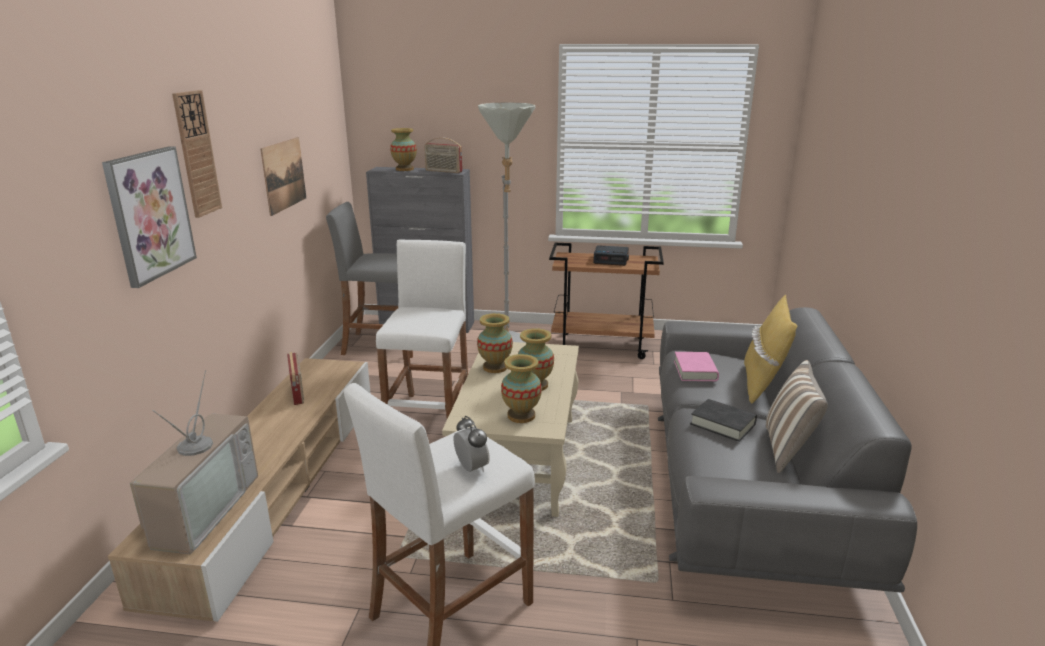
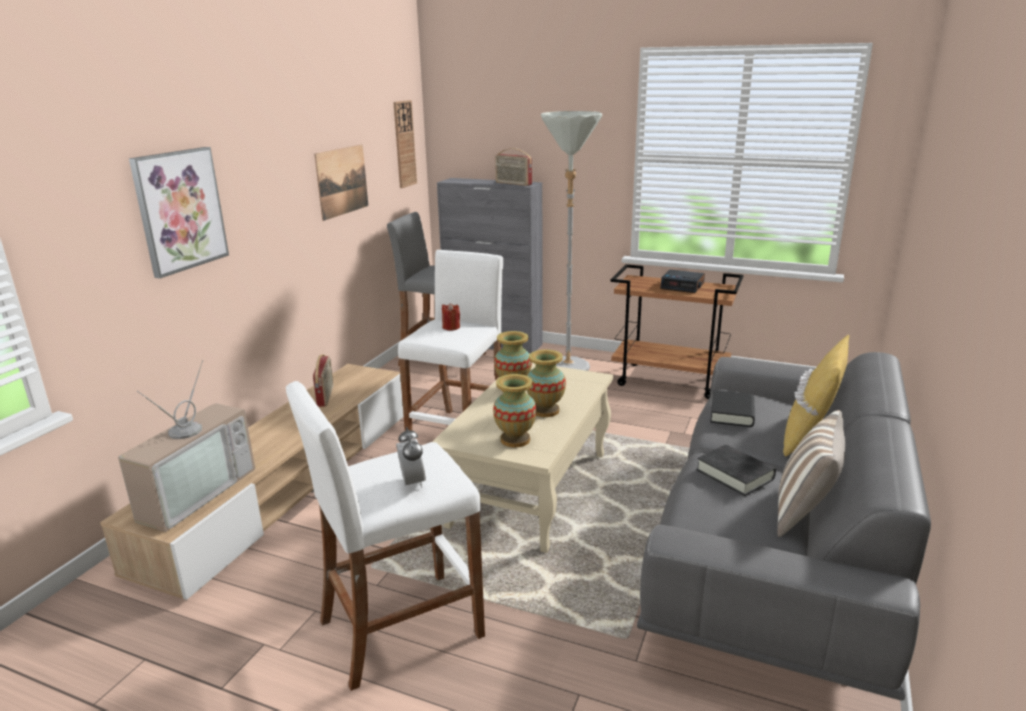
camera: 15 degrees right, 0 degrees up
wall clock [172,90,222,218] -> wall clock moved to [393,100,417,188]
vase [390,128,417,171] -> none
pink book [674,352,719,381] -> black book [710,390,755,427]
none -> red candle [442,303,460,330]

